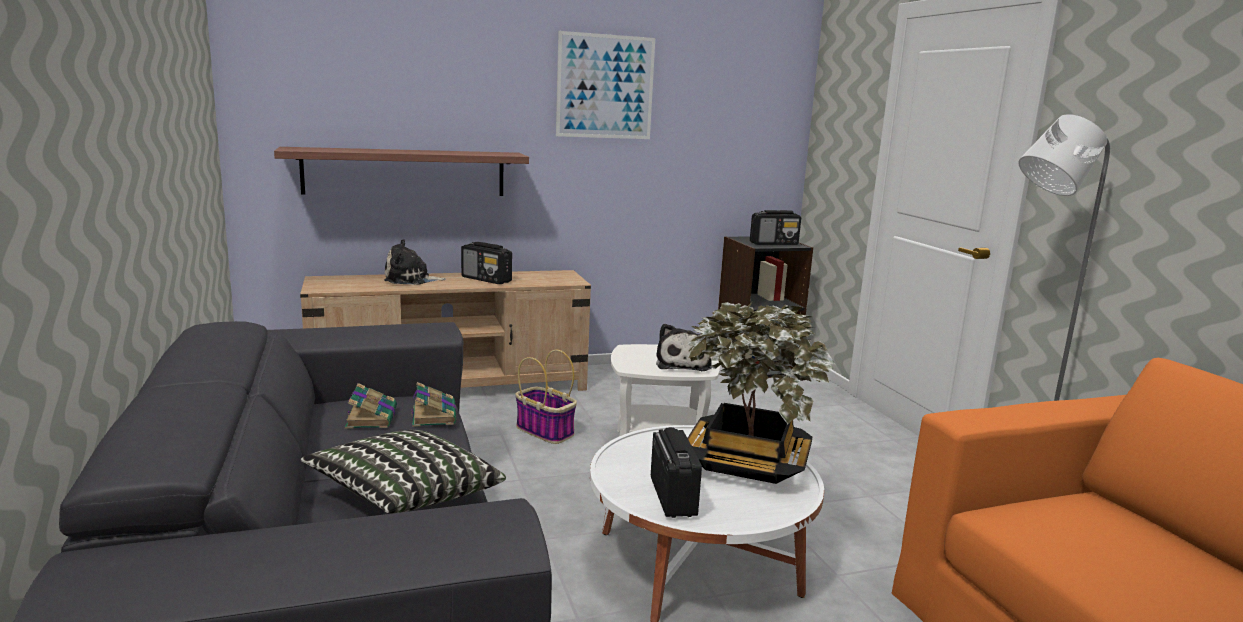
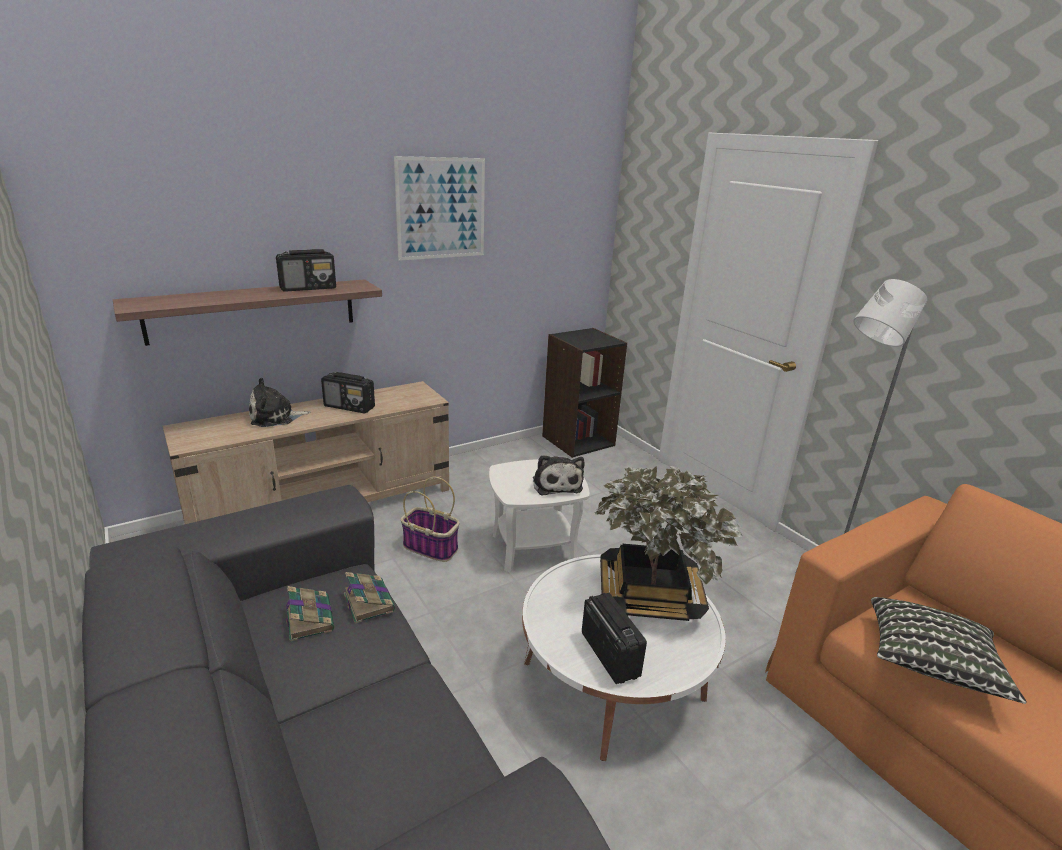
camera: 15 degrees left, 10 degrees up
pillow [301,430,506,514] -> pillow moved to [871,597,1027,704]
radio [750,210,801,245] -> radio moved to [276,249,336,292]

